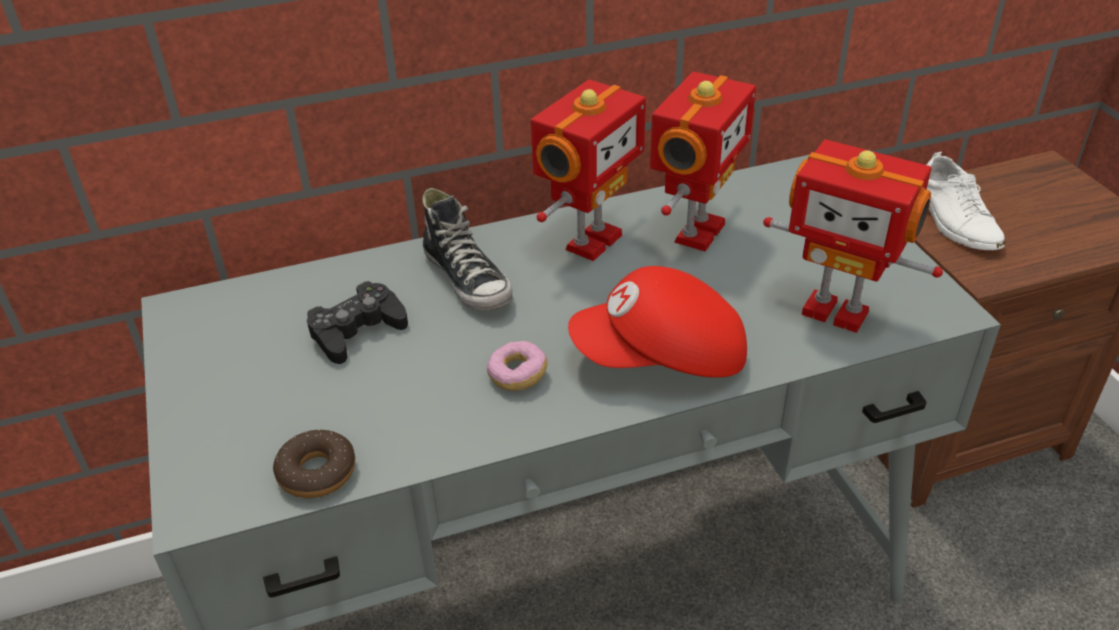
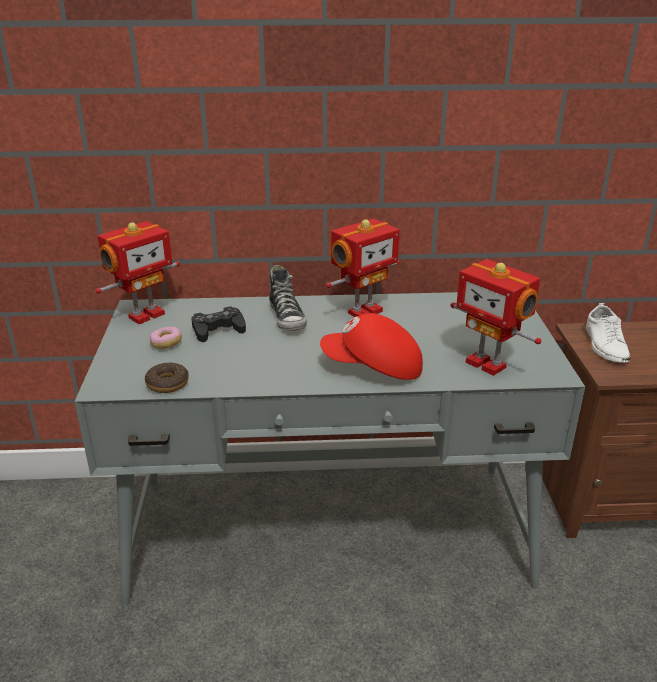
camera: 15 degrees right, 10 degrees down
donut [487,341,547,391] -> donut moved to [150,327,182,349]
toy robot [650,72,756,251] -> toy robot moved to [95,221,180,324]

